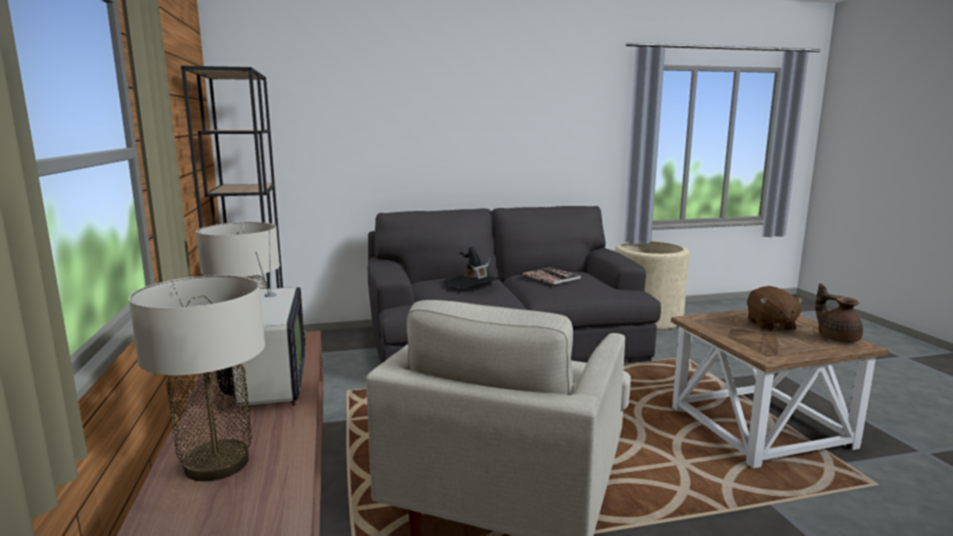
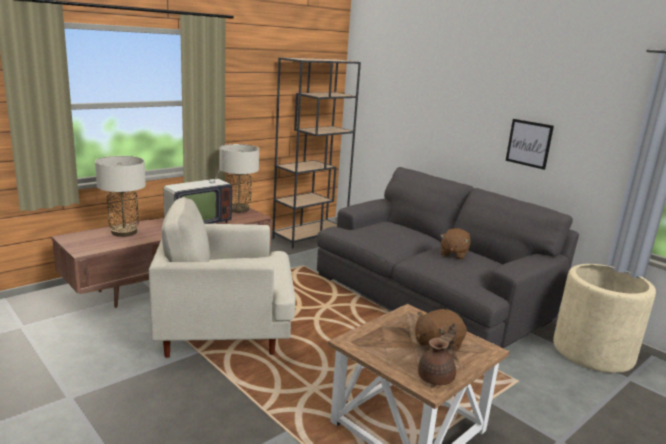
camera: 60 degrees right, 5 degrees up
black hat [443,247,501,288] -> none
book [523,267,581,285] -> brown plush toy [440,228,471,260]
none -> picture [506,119,554,170]

